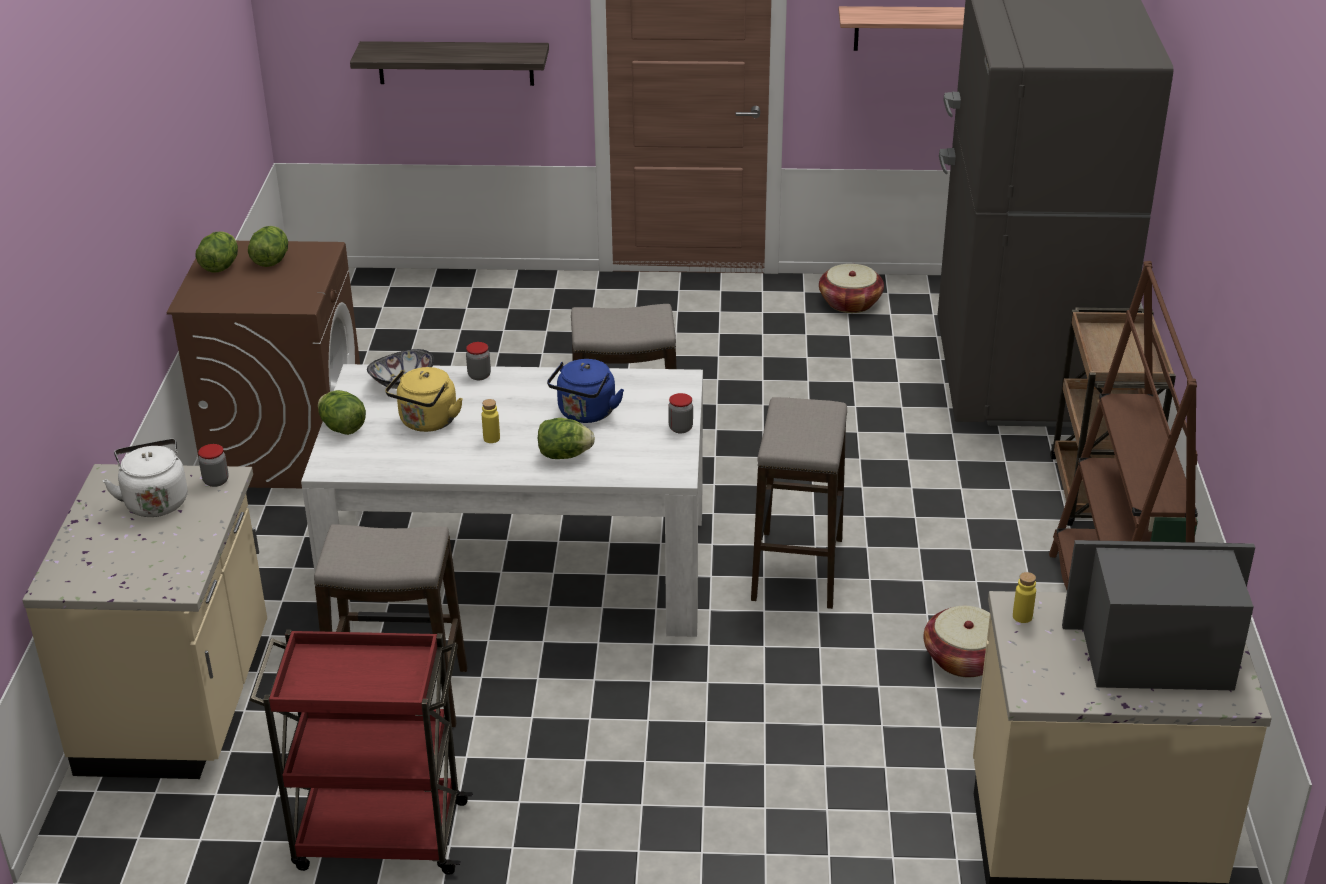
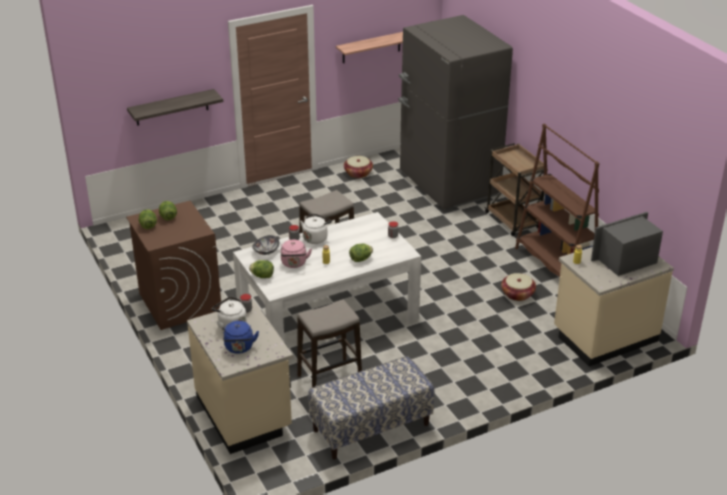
camera: 30 degrees left, 0 degrees up
red cart [250,630,473,875] -> bench [308,356,434,460]
yellow kettle [385,367,463,432] -> pink kettle [281,240,312,268]
blue kettle [547,359,624,423] -> blue kettle moved to [223,321,259,354]
stool [751,397,847,609] -> none
none -> white kettle [300,213,332,244]

